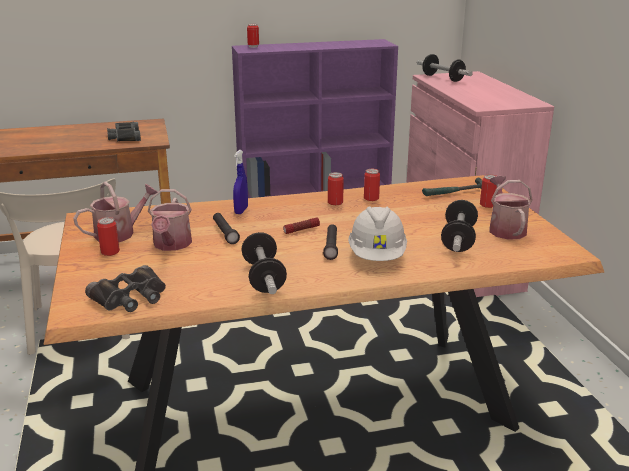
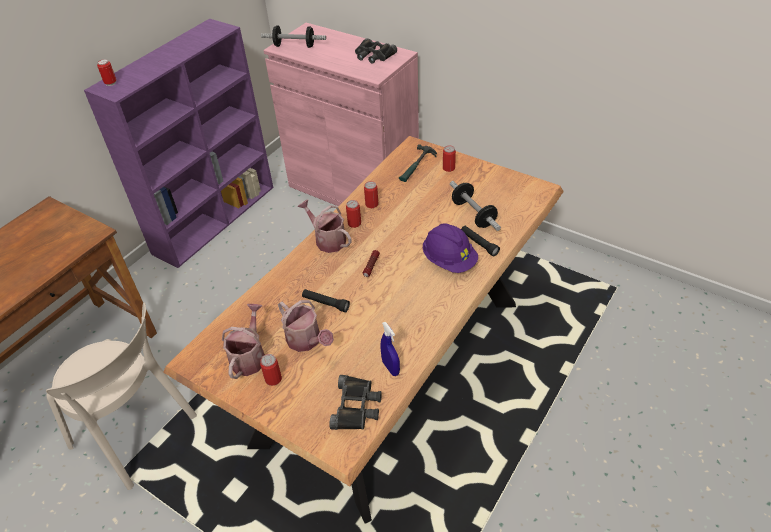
camera: 40 degrees left, 20 degrees up
black binoculars [107,122,141,142] -> black binoculars moved to [355,38,397,63]
blue spray bottle [233,150,248,214] -> blue spray bottle moved to [380,322,400,376]
dumbbell [241,232,287,294] -> none
black flashlight [323,224,338,260] -> black flashlight moved to [461,226,500,257]
white hard hat [348,206,407,261] -> purple hard hat [423,223,478,273]
watering can [490,176,533,240] -> watering can moved to [297,199,352,253]

